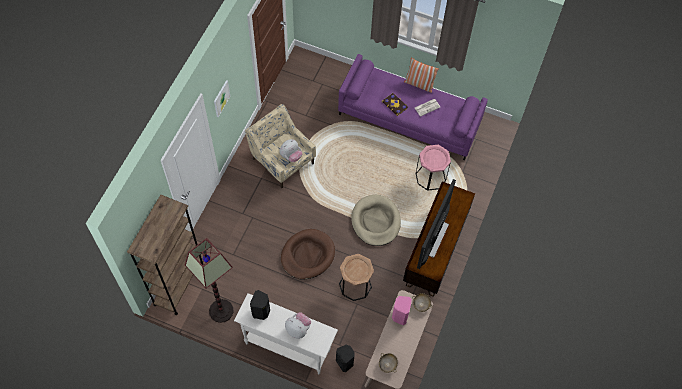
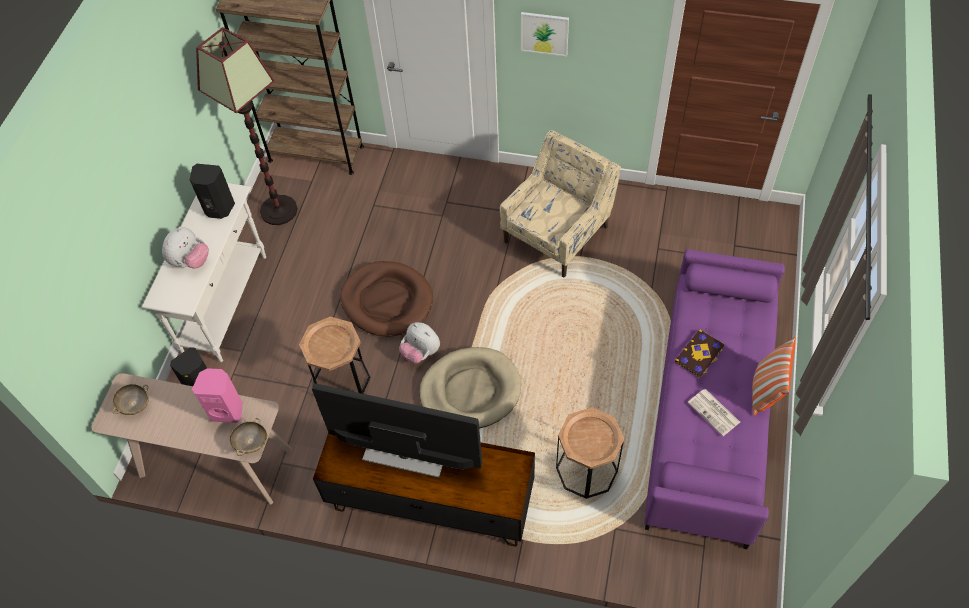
camera: 85 degrees right, 5 degrees down
plush toy [279,139,302,162] -> plush toy moved to [399,322,440,364]
pink side table [416,145,451,191] -> brown side table [556,407,624,499]

